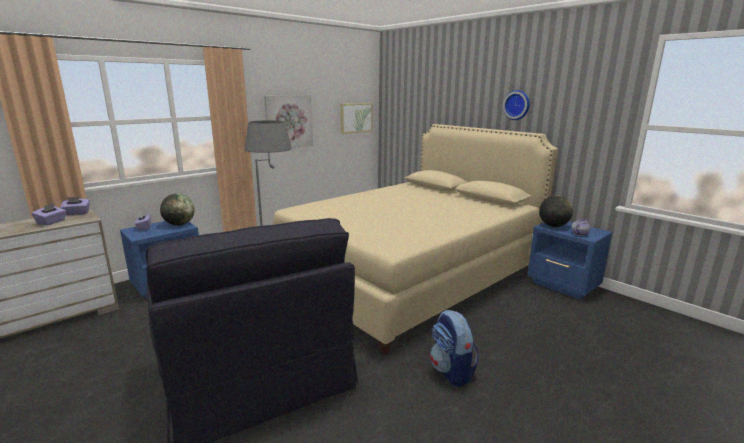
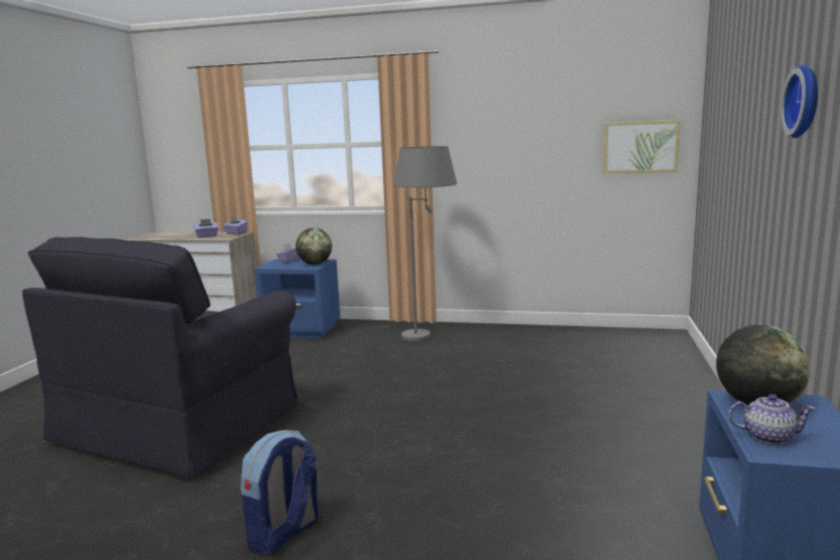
camera: 55 degrees right, 5 degrees down
picture [264,95,313,148] -> none
beige bed [273,124,558,355] -> none

